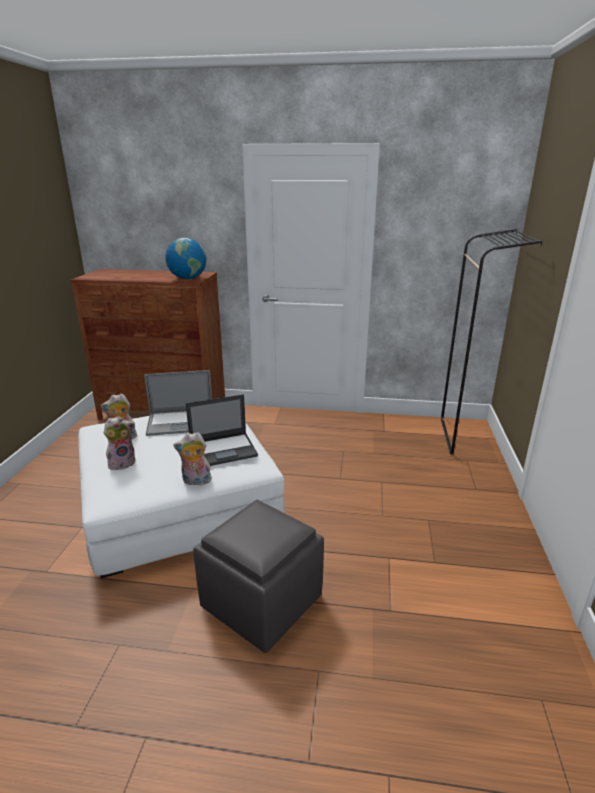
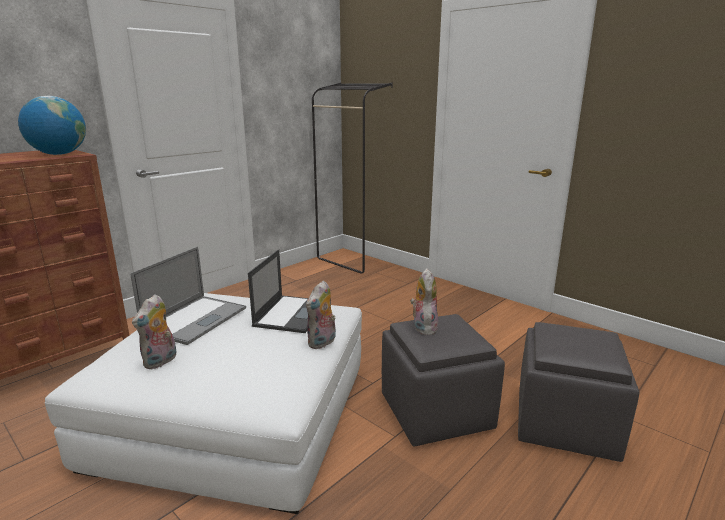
camera: 55 degrees left, 5 degrees down
plush toy [103,416,135,470] -> plush toy moved to [410,268,438,336]
none -> grey ottoman [518,322,639,462]

